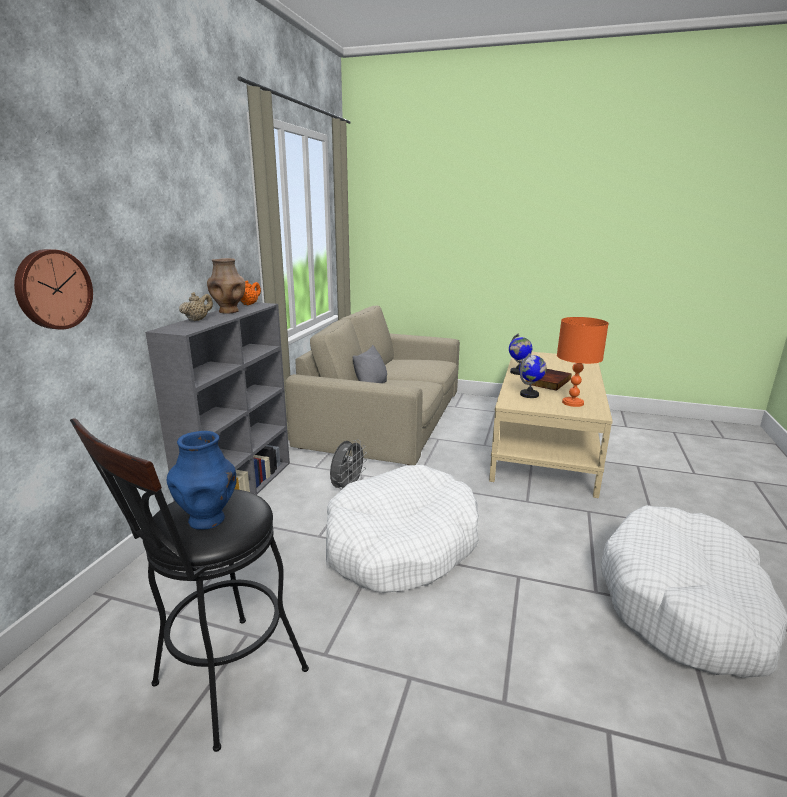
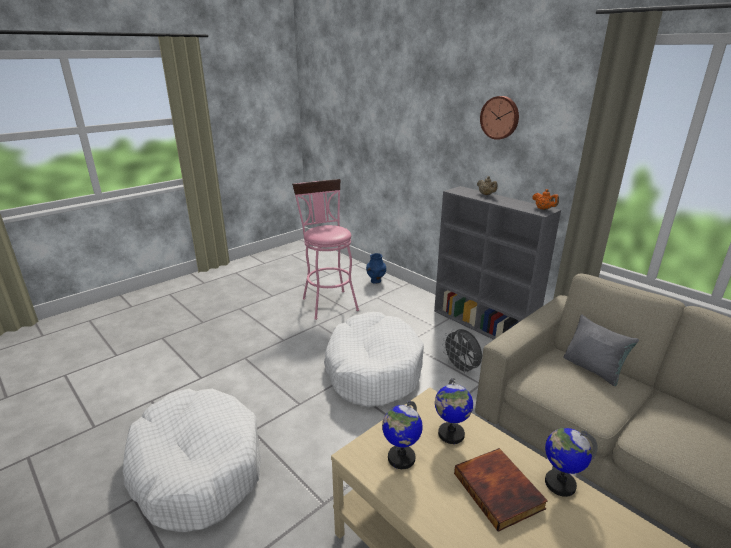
camera: 120 degrees right, 5 degrees up
wall clock [14,249,93,330] -> wall clock moved to [480,96,519,140]
black stool [70,418,309,752] -> pink stool [292,179,359,320]
blue vase [167,431,236,530] -> blue vase moved to [366,253,386,284]
brown vase [207,258,245,314] -> none
orange table lamp [557,317,609,407] -> globe [382,401,423,469]

